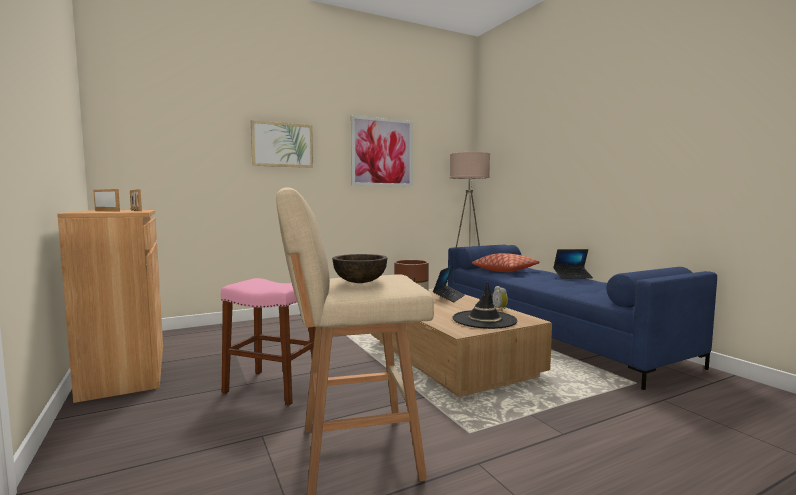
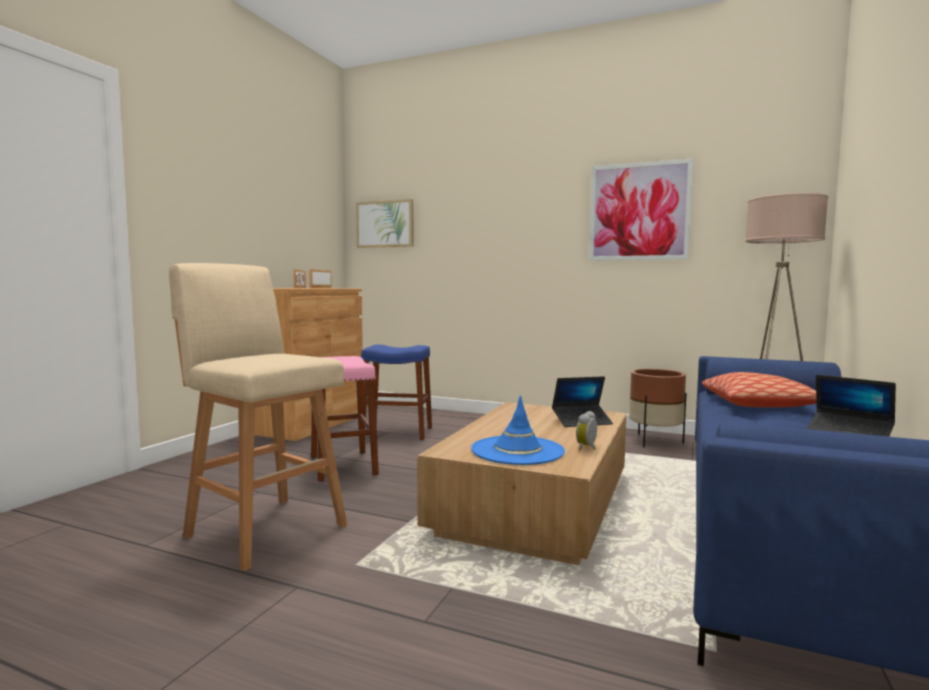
camera: 50 degrees right, 0 degrees up
picture [251,120,313,168] -> picture moved to [356,199,413,248]
brown bowl [332,254,388,283] -> none
black hat [453,282,518,329] -> blue hat [471,395,565,465]
none -> blue stool [361,344,432,440]

